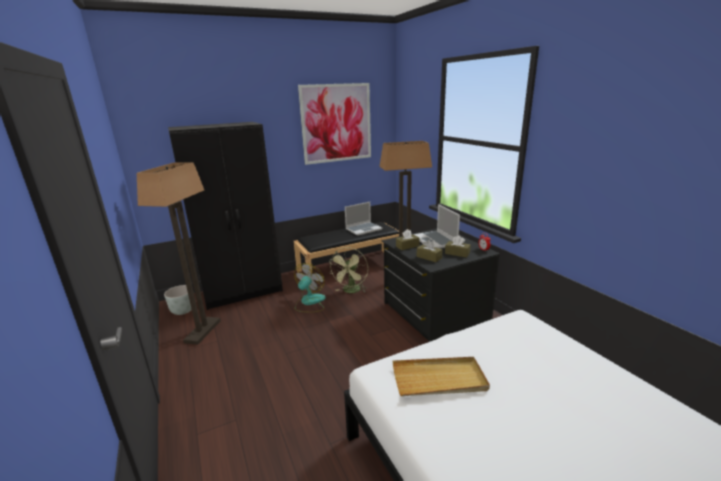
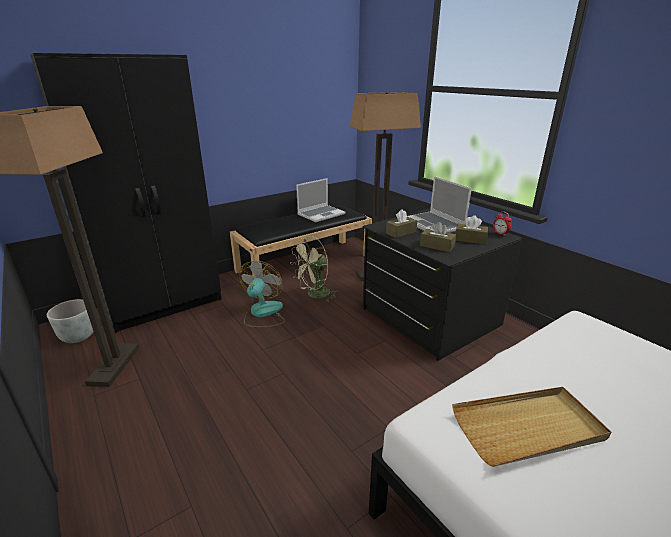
camera: 10 degrees left, 5 degrees up
picture [298,83,371,165] -> none
green fan [329,247,368,293] -> green fan turned 45 degrees clockwise [290,236,338,302]

